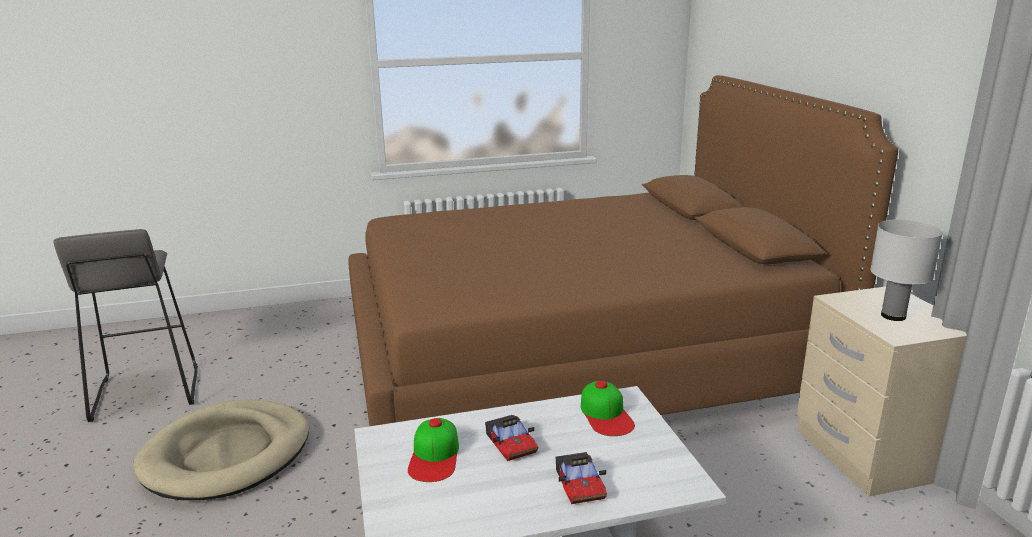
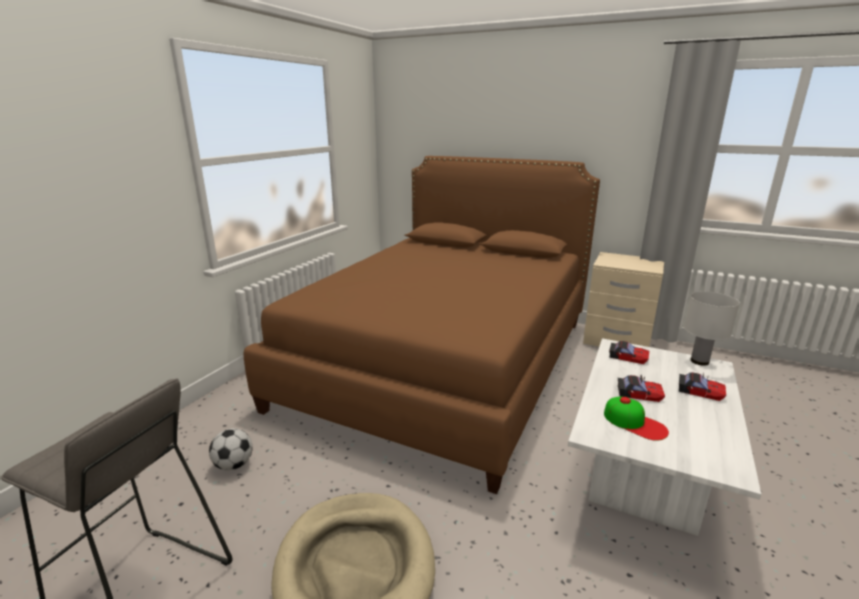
camera: 50 degrees left, 0 degrees up
cap [581,381,635,436] -> toy car [609,340,649,364]
white table lamp [870,219,943,321] -> white table lamp moved to [684,291,740,366]
none -> football [209,428,253,471]

